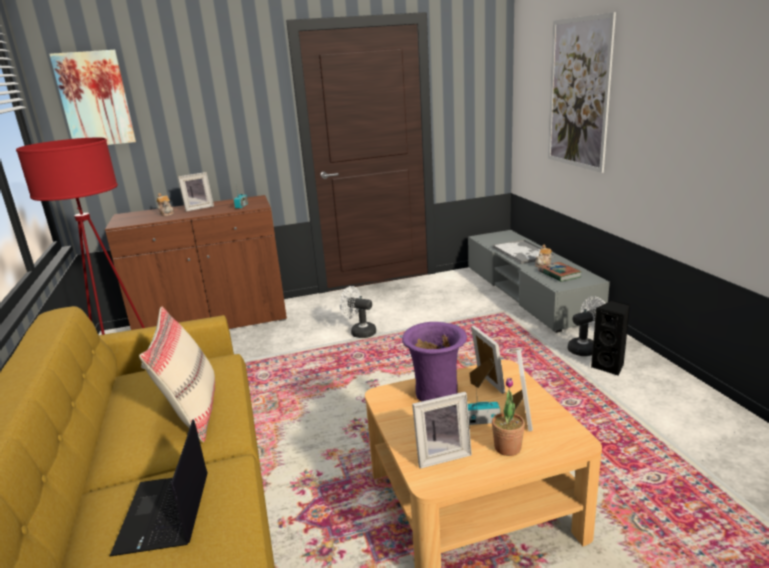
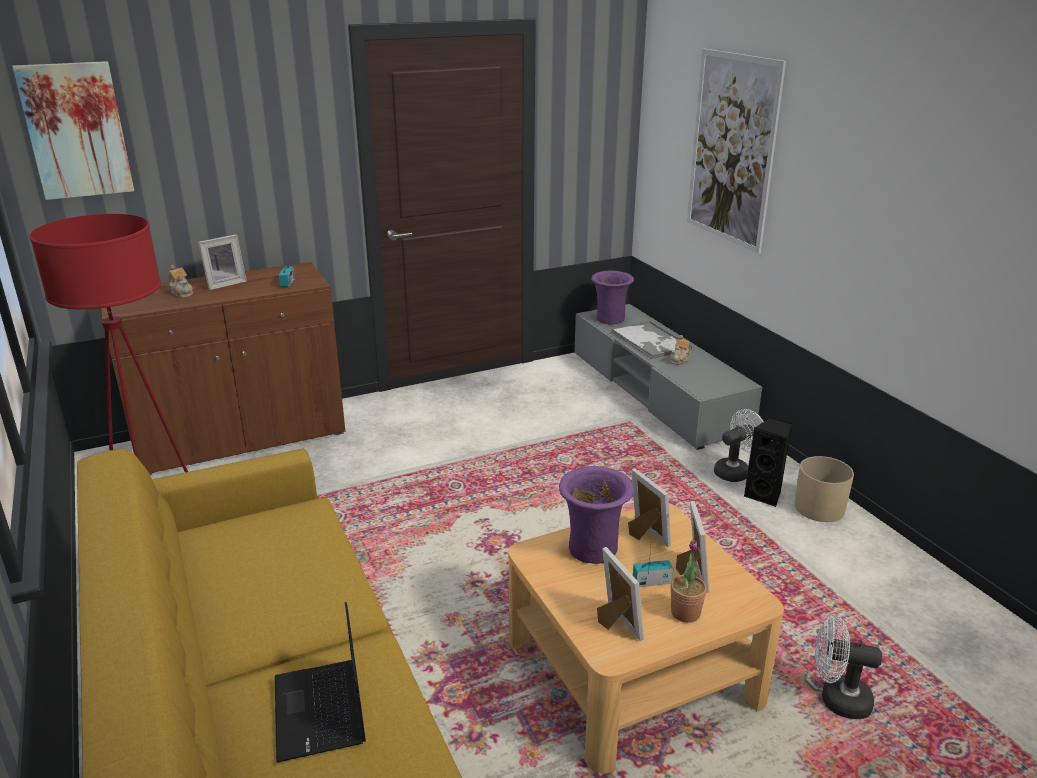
camera: 10 degrees left, 5 degrees up
beige pillow [139,307,215,442] -> none
white fan [340,286,376,338] -> white fan moved to [815,616,882,719]
picture frame [412,392,472,469] -> picture frame turned 90 degrees counterclockwise [597,547,644,641]
book [539,262,582,282] -> none
none -> purple vase [591,271,634,324]
none -> beige planter [794,456,854,522]

